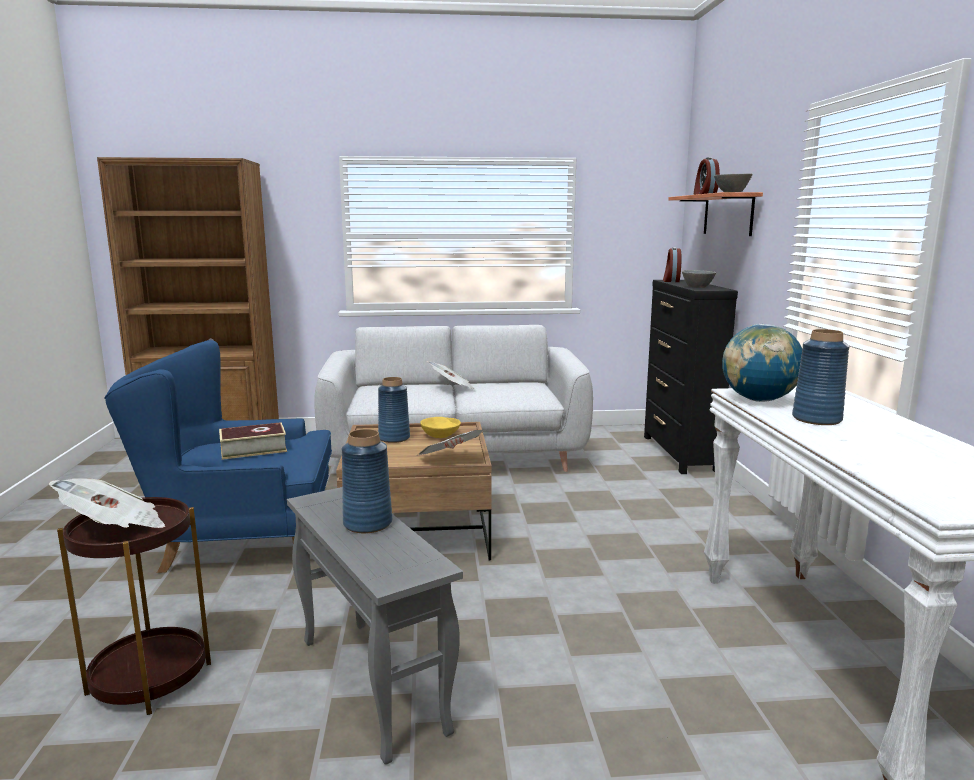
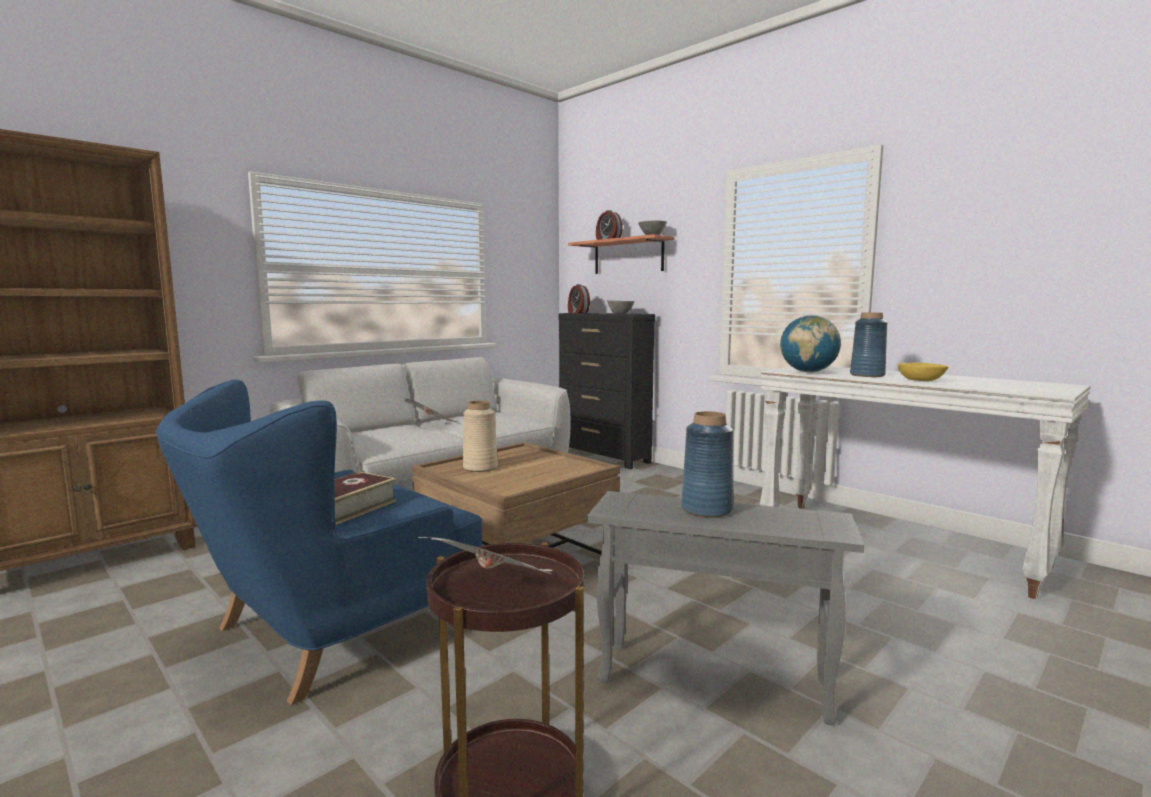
camera: 40 degrees left, 5 degrees down
blue vase [378,377,410,443] -> beige vase [463,401,498,472]
newspaper [419,430,484,455] -> none
yellow bowl [420,417,461,438] -> yellow bowl moved to [898,363,948,381]

